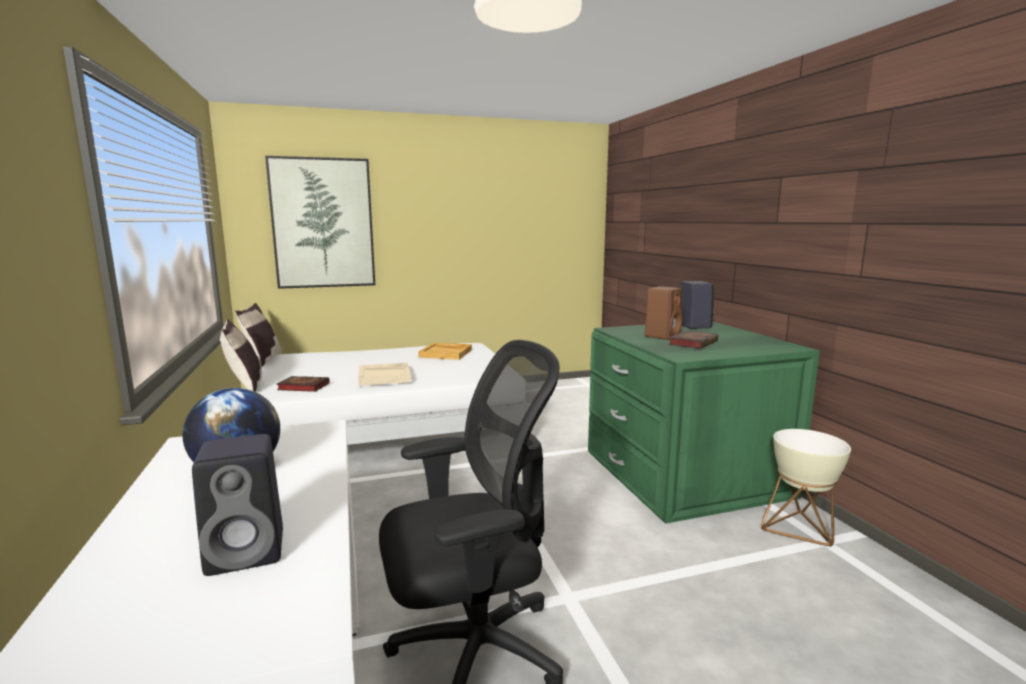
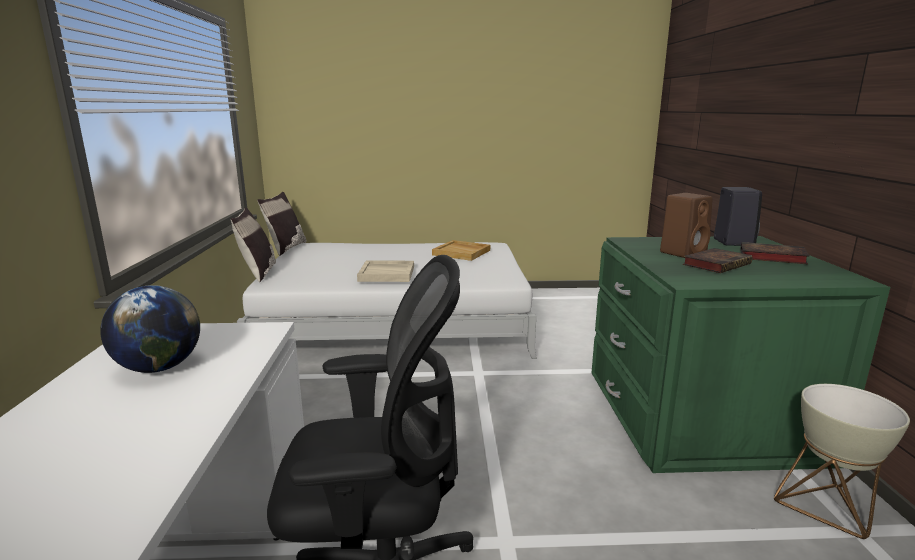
camera: 15 degrees right, 5 degrees up
black speaker [192,434,283,576] -> none
picture [265,156,375,289] -> none
book [276,376,330,392] -> book moved to [740,242,809,265]

